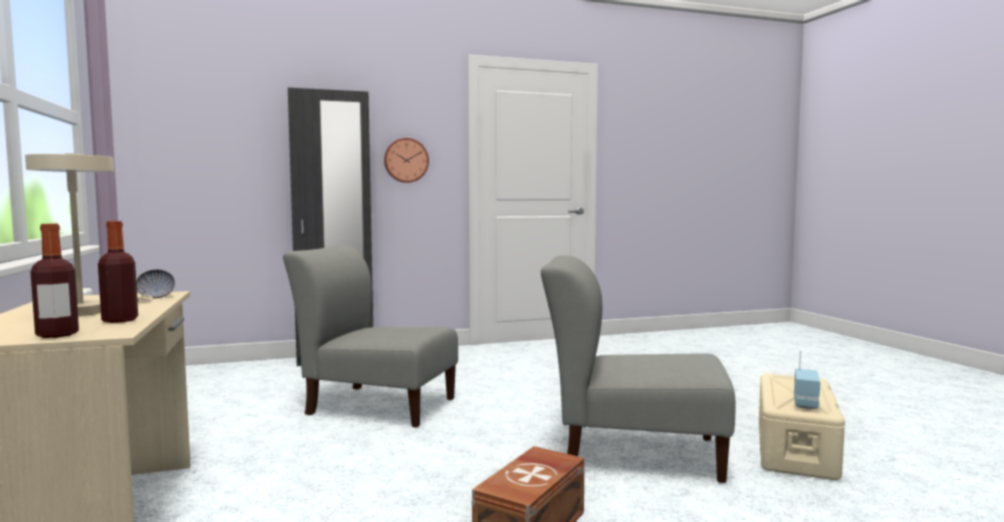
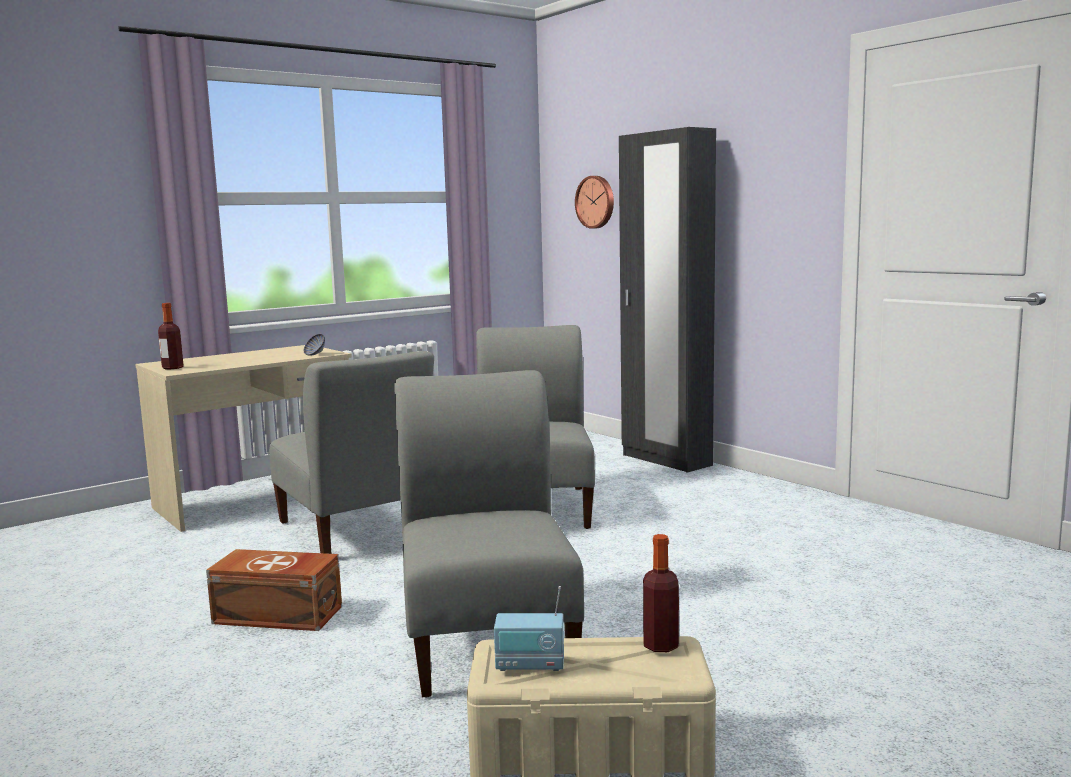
camera: 70 degrees right, 5 degrees up
beige table lamp [25,153,153,316] -> none
bottle [98,221,138,323] -> bottle moved to [643,534,679,652]
wall clock [384,138,429,183] -> wall clock moved to [575,176,614,229]
none -> grey chair [269,351,434,554]

